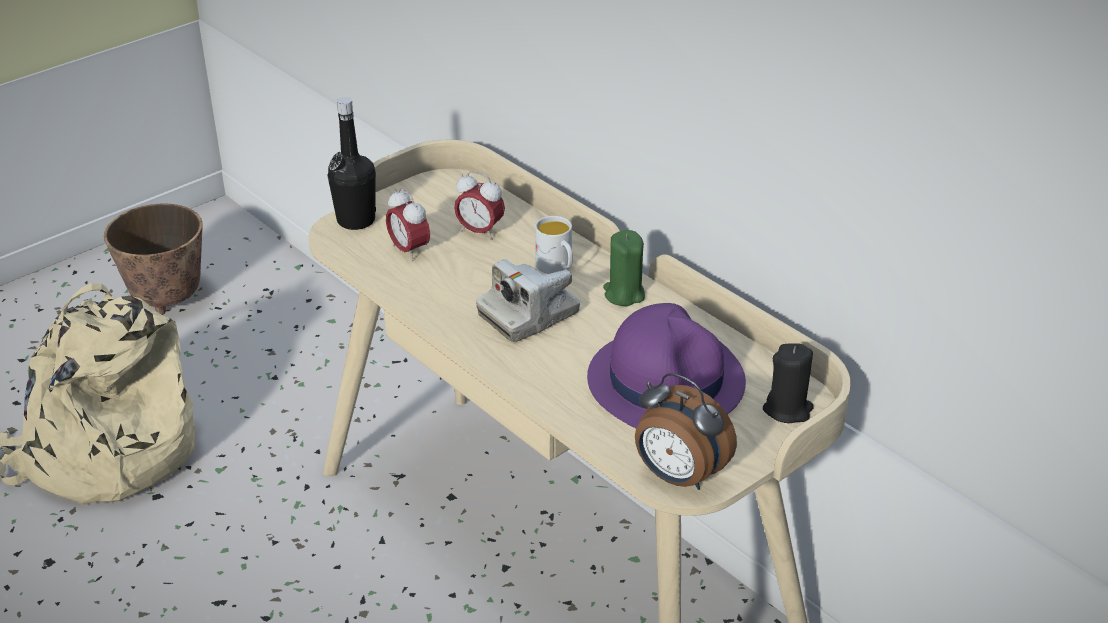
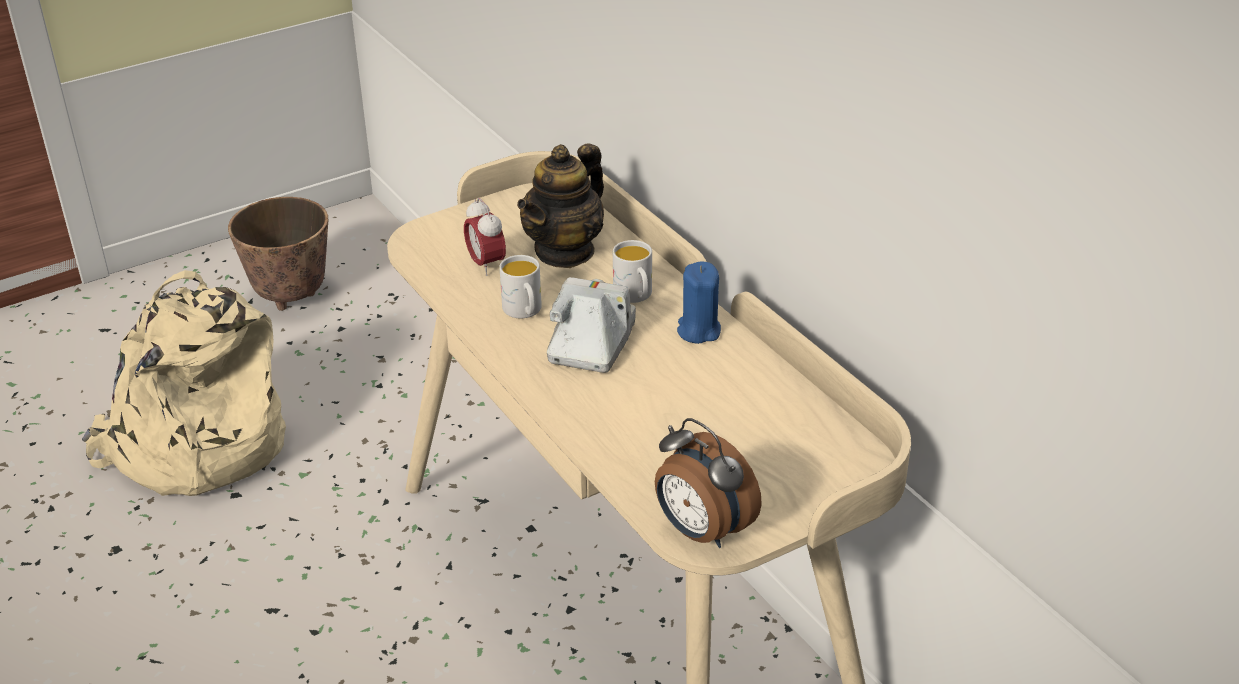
camera: 10 degrees right, 0 degrees up
black bottle [328,97,376,230] -> none
alarm clock [454,171,505,240] -> teapot [517,143,604,268]
camera [476,259,580,342] -> camera turned 135 degrees clockwise [547,277,636,373]
purple hat [587,303,746,428] -> none
green candle [603,230,645,306] -> blue candle [677,261,721,344]
black candle [763,343,814,423] -> none
none -> white mug [499,255,542,318]

